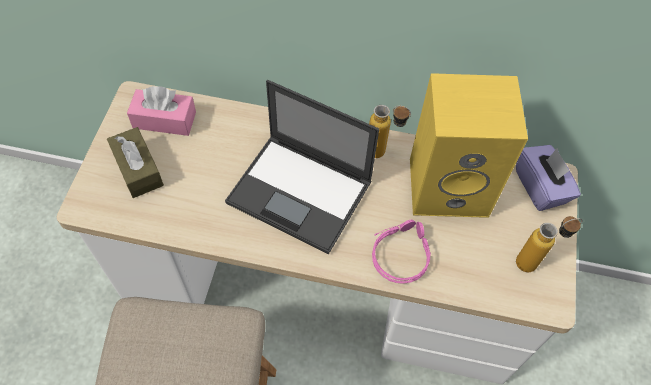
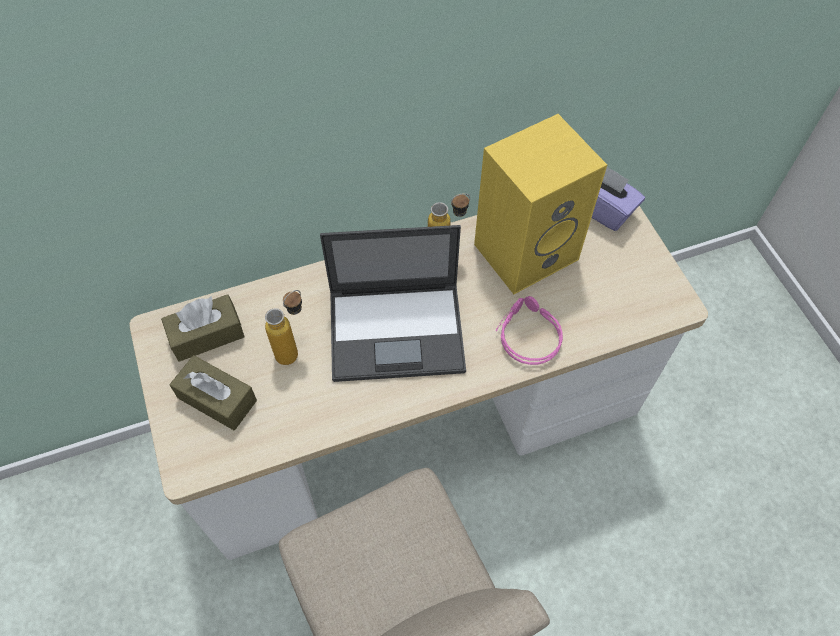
camera: 30 degrees left, 0 degrees up
pink tissue box [127,86,196,136] -> brown tissue box [161,294,245,362]
bottle [516,216,583,272] -> bottle moved to [265,290,302,365]

